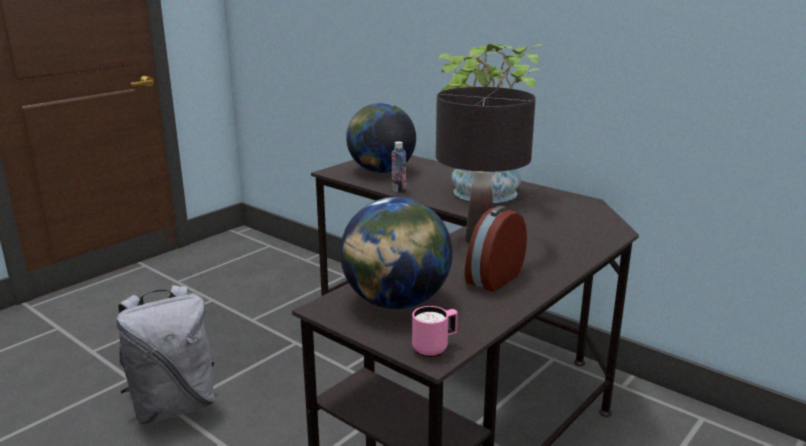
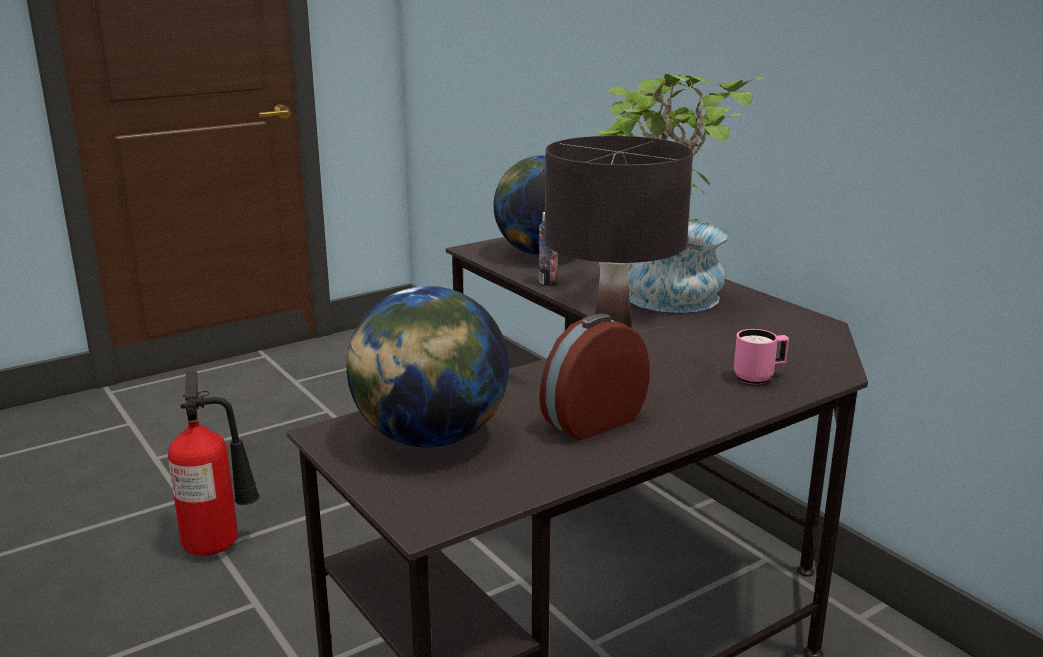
camera: 15 degrees right, 0 degrees up
grey backpack [117,285,215,425] -> fire extinguisher [168,371,260,556]
pink mug [412,306,458,357] -> pink mug moved to [734,329,789,384]

